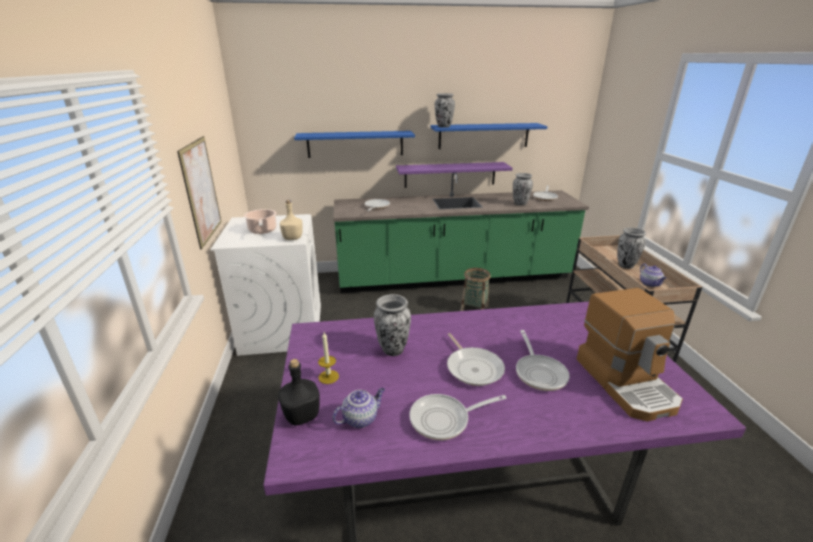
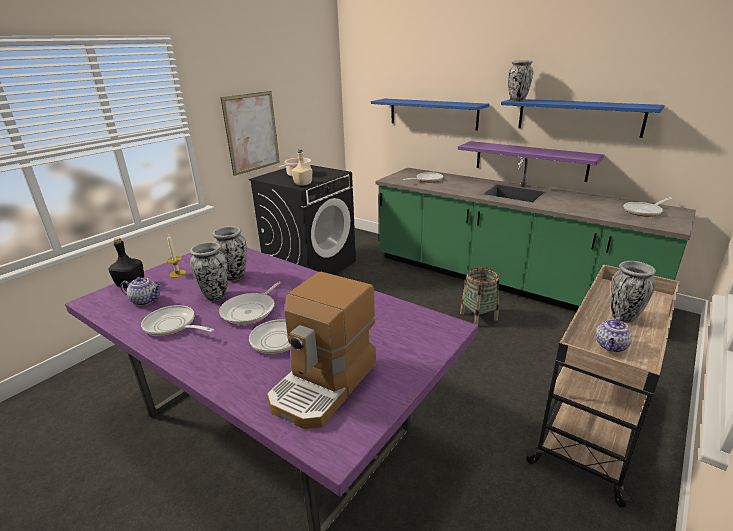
camera: 45 degrees right, 0 degrees up
white washing machine [211,214,321,356] -> black washing machine [249,165,356,275]
vase [513,173,533,206] -> vase moved to [190,242,228,301]

